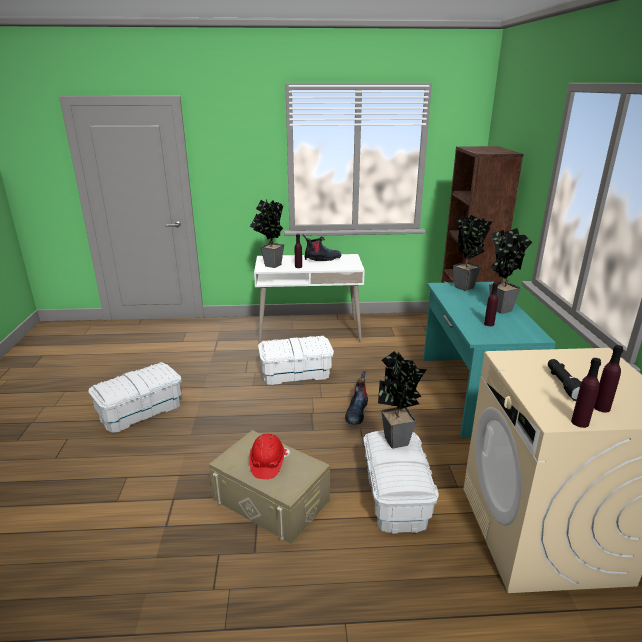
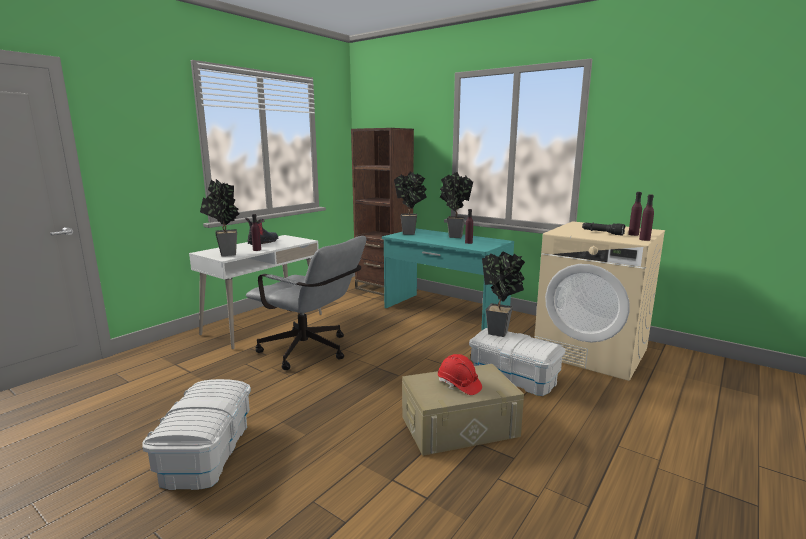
camera: 50 degrees left, 10 degrees down
white storage box [258,336,334,385] -> grey office chair [246,236,366,370]
boot [345,371,368,425] -> none

